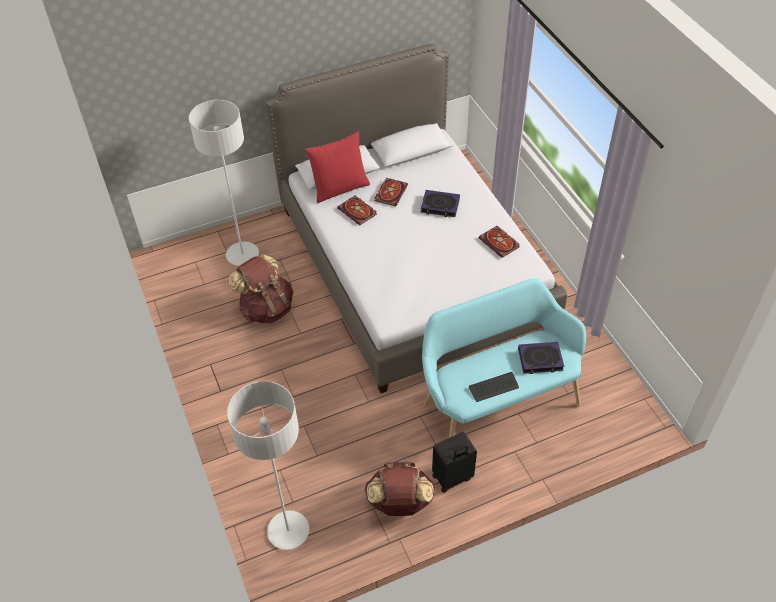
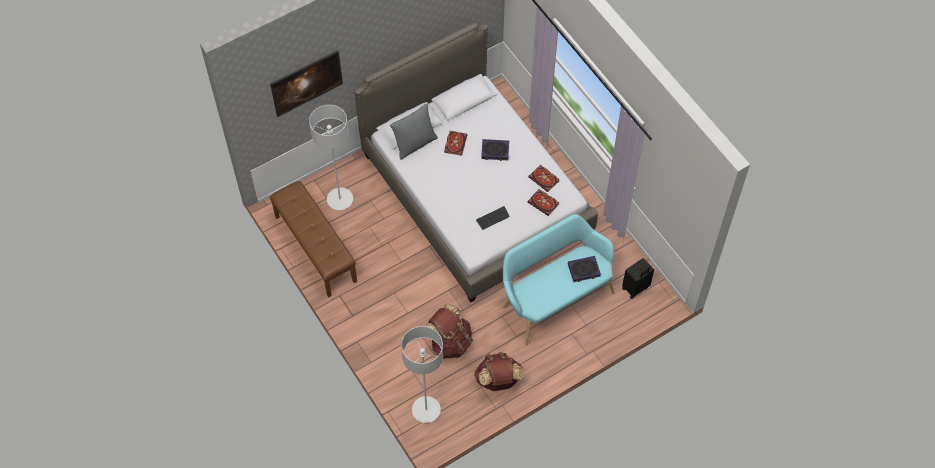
camera: 10 degrees left, 10 degrees up
brown backpack [228,254,293,324] -> brown backpack moved to [426,304,473,359]
red pillow [305,132,370,203] -> grey pillow [390,103,438,160]
book [337,196,377,225] -> book moved to [528,189,559,216]
black suitcase [432,432,477,493] -> black suitcase moved to [622,258,654,299]
keyboard [469,372,519,402] -> keyboard moved to [476,206,510,230]
none -> brown bench [269,181,357,297]
none -> picture [270,50,343,117]

